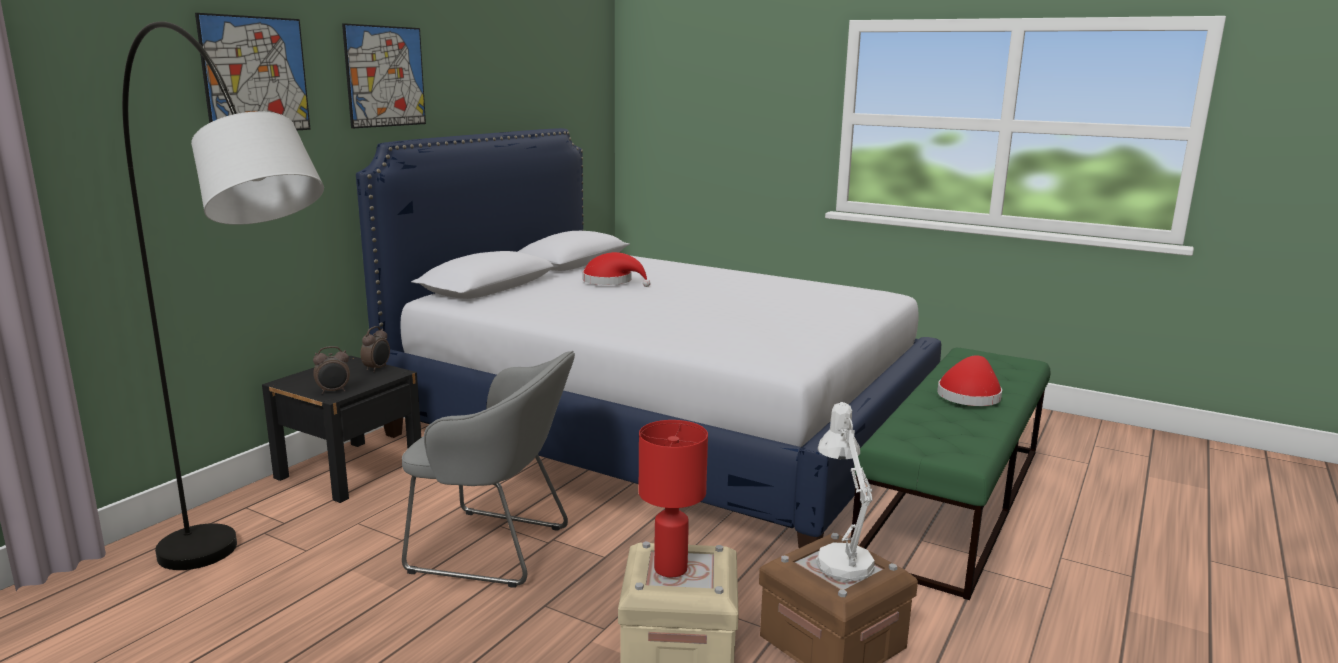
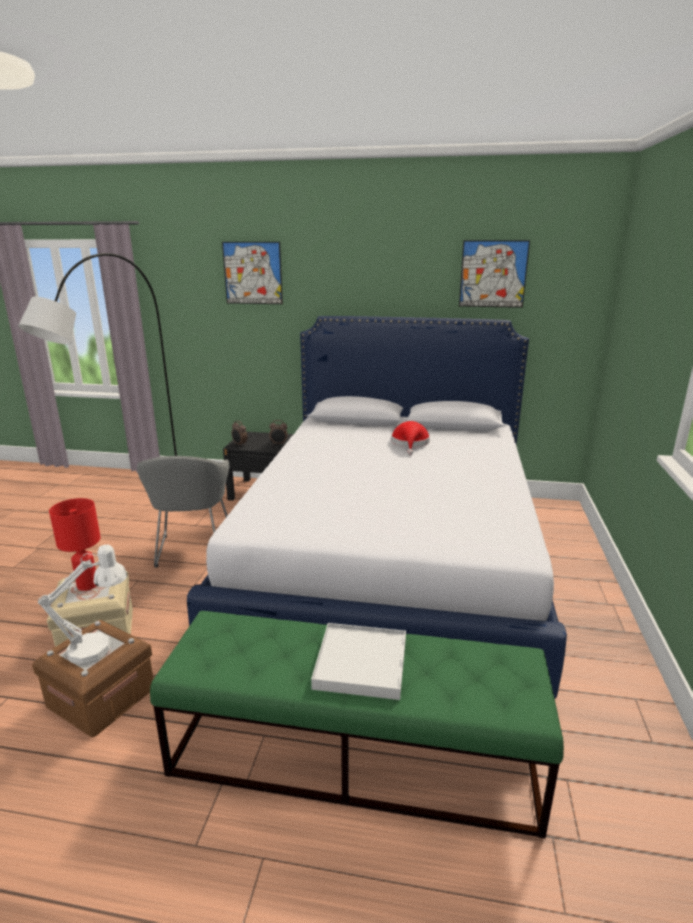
camera: 70 degrees right, 5 degrees up
picture [342,23,426,128] -> picture moved to [459,240,530,308]
red hat [937,355,1002,406] -> white tray [311,623,406,700]

